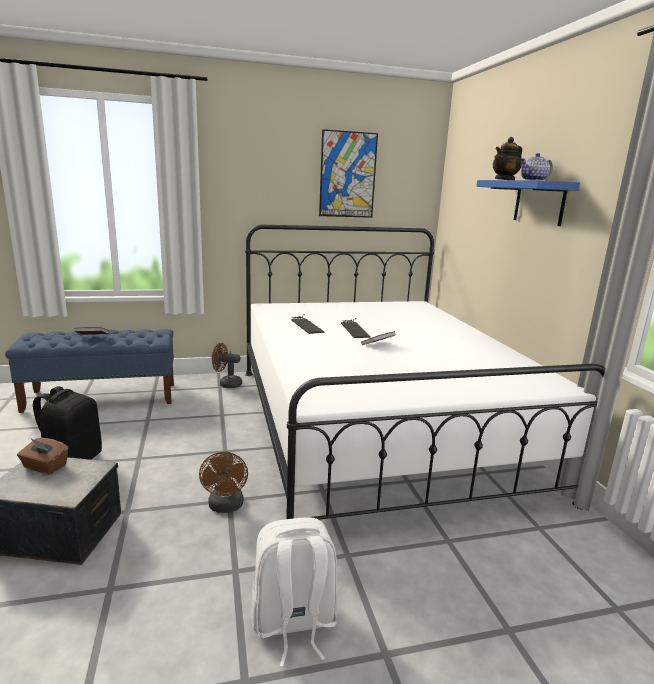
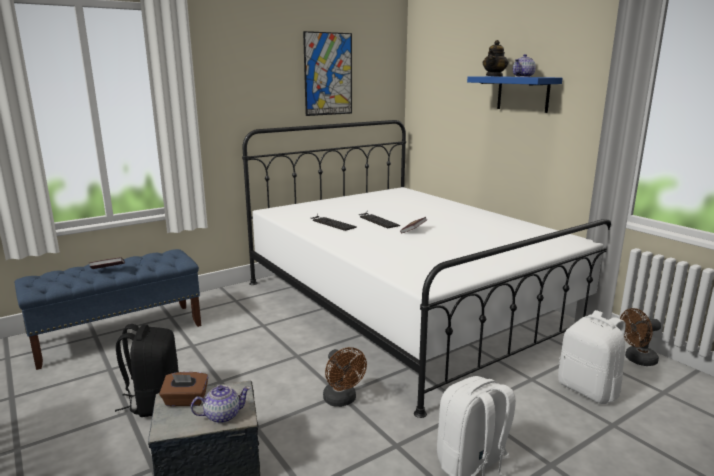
camera: 20 degrees left, 0 degrees up
brown fan [212,343,242,388] -> brown fan moved to [620,308,661,366]
none -> teapot [191,385,251,423]
none -> white backpack [558,310,626,404]

